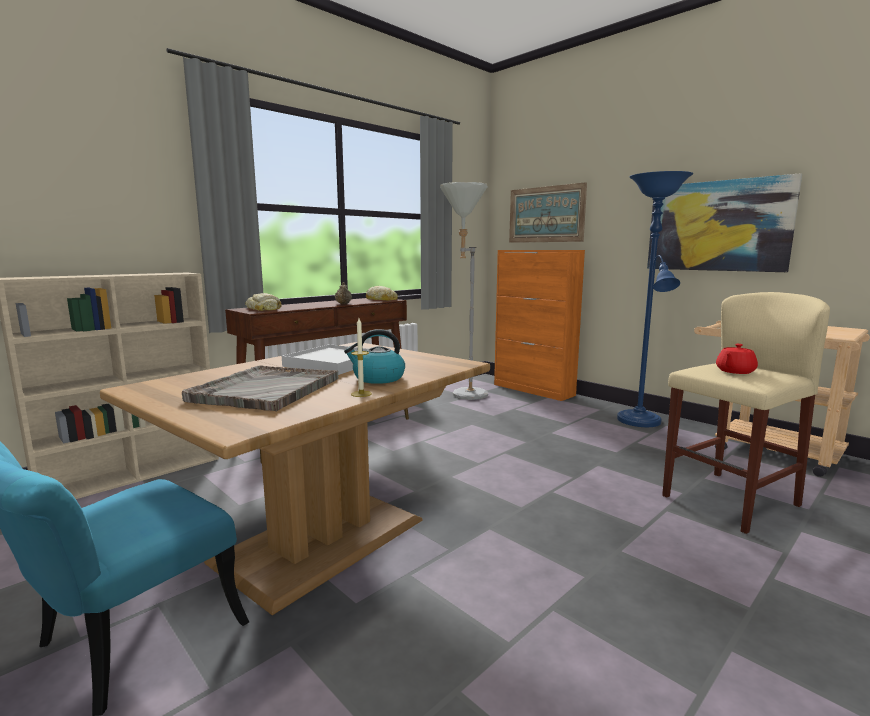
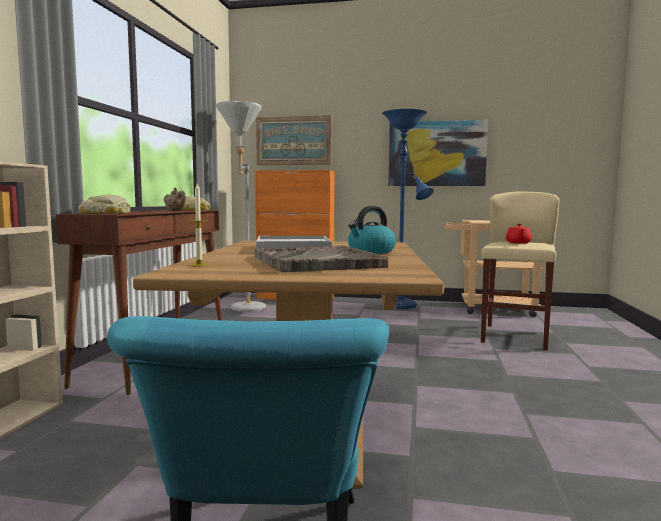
camera: 35 degrees left, 5 degrees down
candle [351,318,372,397] -> candle moved to [188,183,211,267]

